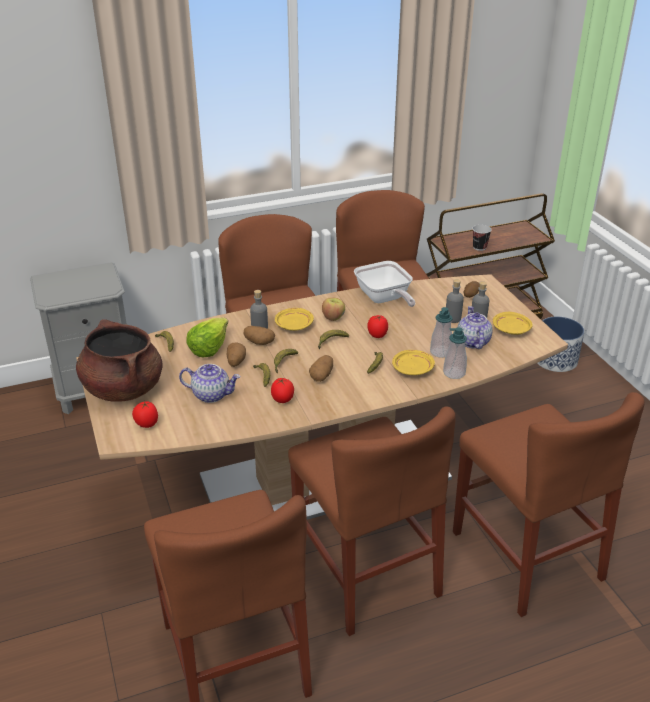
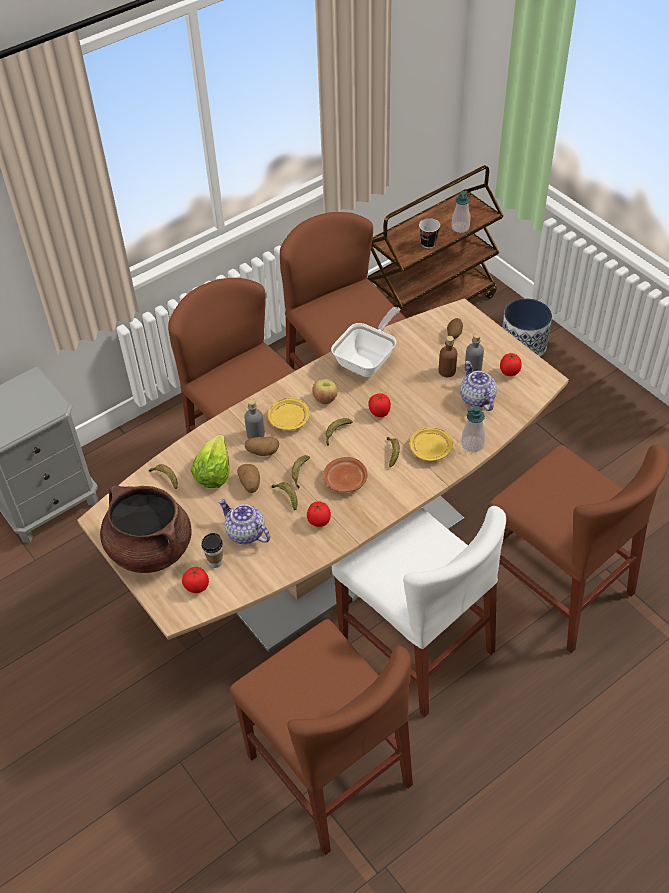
camera: 15 degrees left, 15 degrees up
teapot [179,364,241,403] -> teapot turned 135 degrees counterclockwise [218,499,270,544]
brown chair [288,406,456,636] -> white chair [332,506,506,717]
potato [309,355,333,382] -> brown plate [323,457,367,492]
frying pan [354,261,415,307] -> frying pan turned 105 degrees counterclockwise [331,307,400,377]
soap dispenser [430,307,452,358] -> soap dispenser moved to [451,191,470,233]
grey bottle [446,279,464,323] -> brown bottle [439,336,457,377]
yellow plate [493,312,533,335] -> tomato [500,353,522,376]
none -> cup [201,533,223,568]

